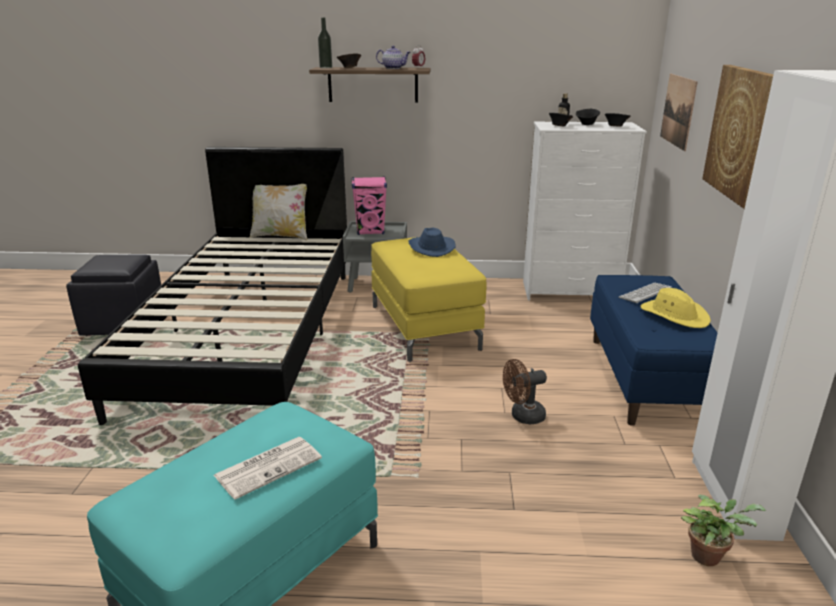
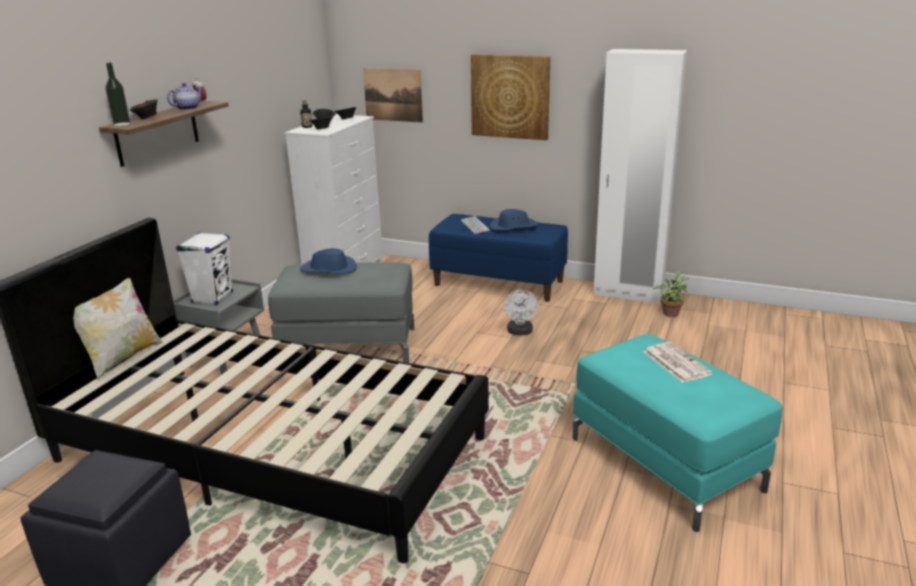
camera: 70 degrees left, 0 degrees up
pink speaker [352,176,387,235] -> white speaker [176,232,233,305]
yellow ottoman [371,237,486,362] -> grey ottoman [268,262,414,363]
brown fan [503,359,547,425] -> white fan [504,290,538,335]
yellow hat [641,288,711,328] -> blue hat [490,209,538,231]

